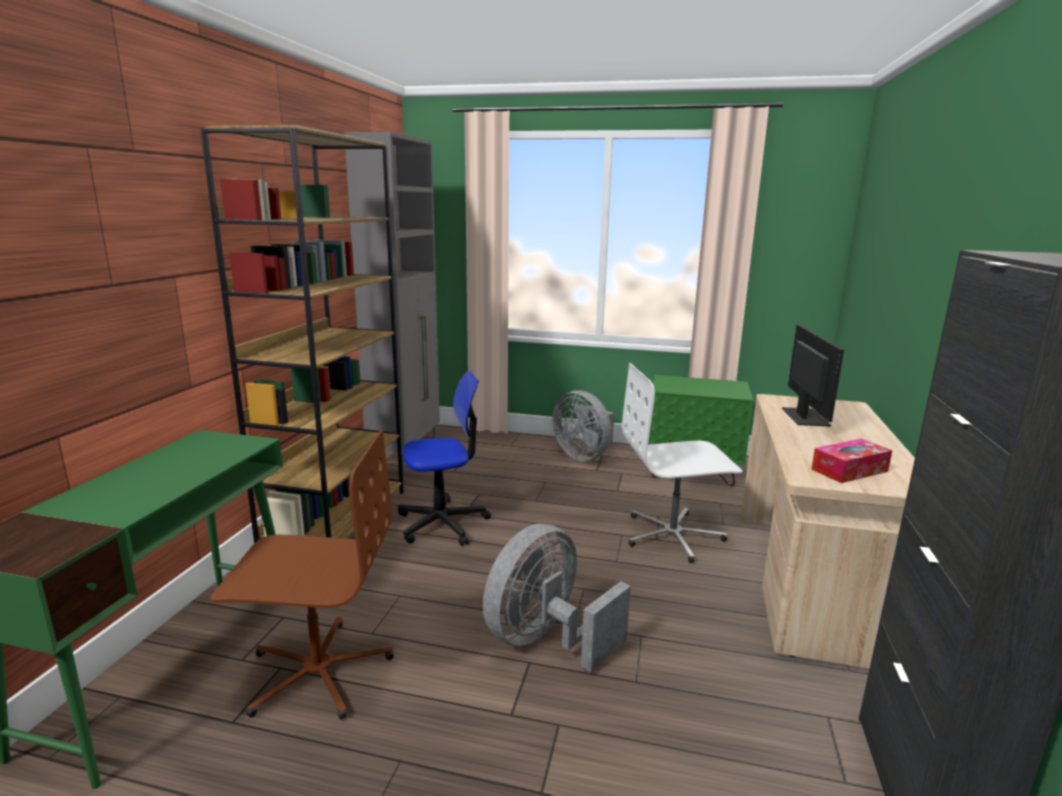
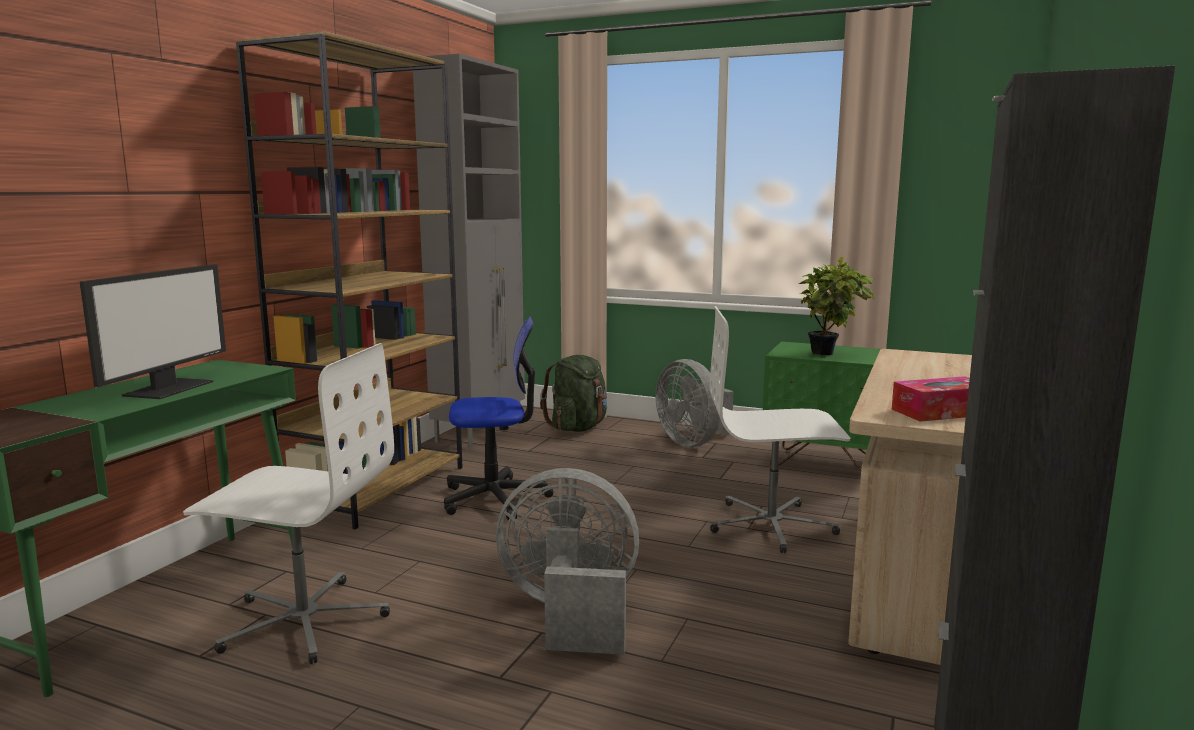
camera: 10 degrees right, 5 degrees down
brown office chair [211,429,394,720] -> white office chair [183,343,394,664]
grey fan [483,524,631,672] -> grey fan turned 45 degrees clockwise [496,468,639,655]
monitor [782,325,844,426] -> monitor moved to [80,264,226,399]
none -> green backpack [540,355,607,432]
none -> potted plant [799,256,874,355]

